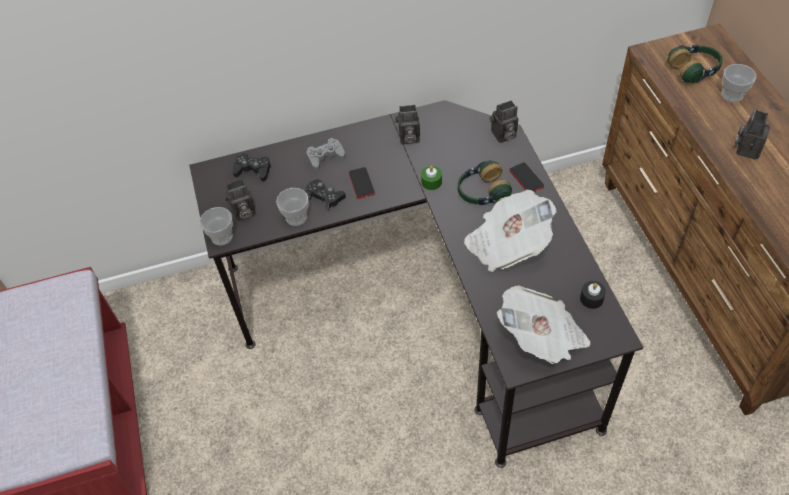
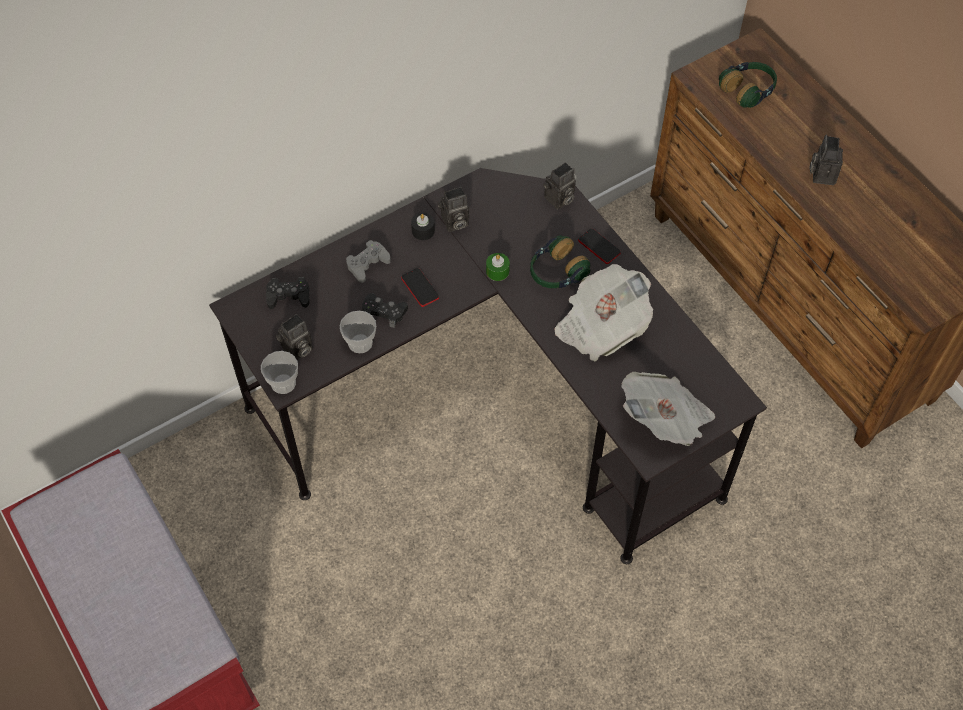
camera: 20 degrees left, 5 degrees up
black candle [580,281,606,309] -> black candle moved to [411,213,435,240]
cup [722,64,757,102] -> none

